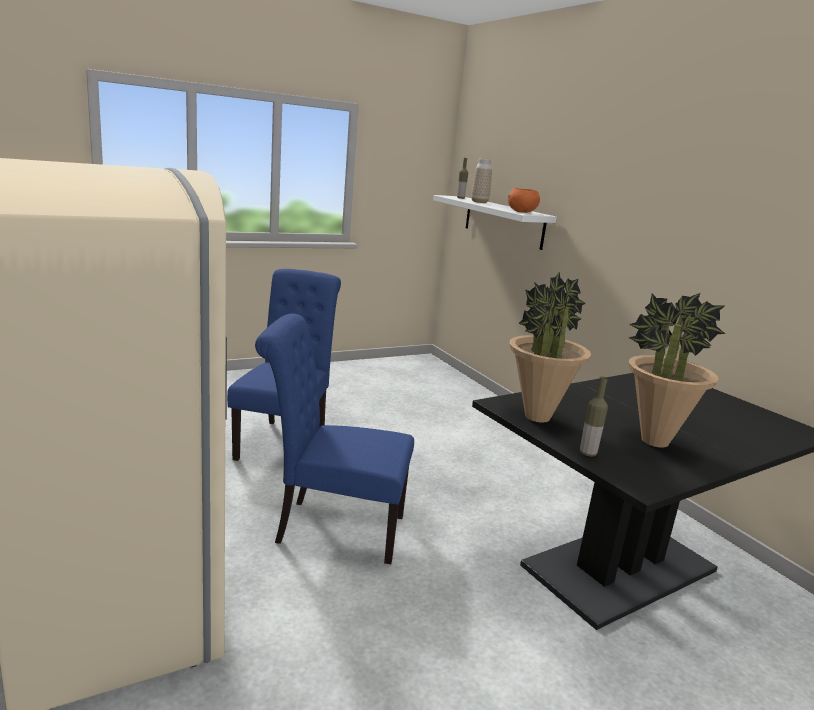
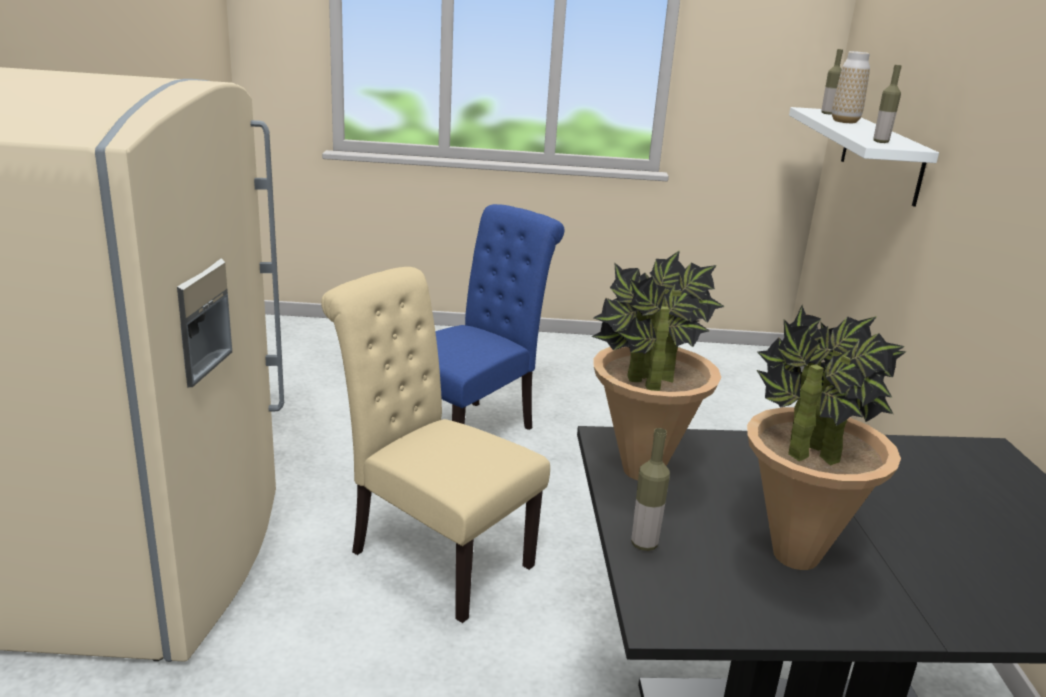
camera: 30 degrees right, 5 degrees up
blue chair [255,314,414,564] -> beige chair [321,267,550,623]
orange bowl [508,188,540,213] -> bottle [873,65,902,143]

